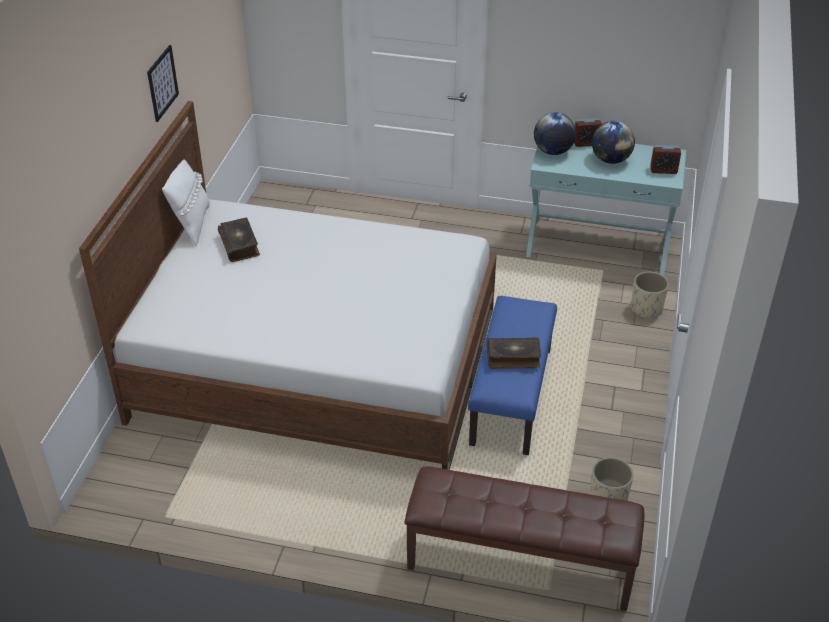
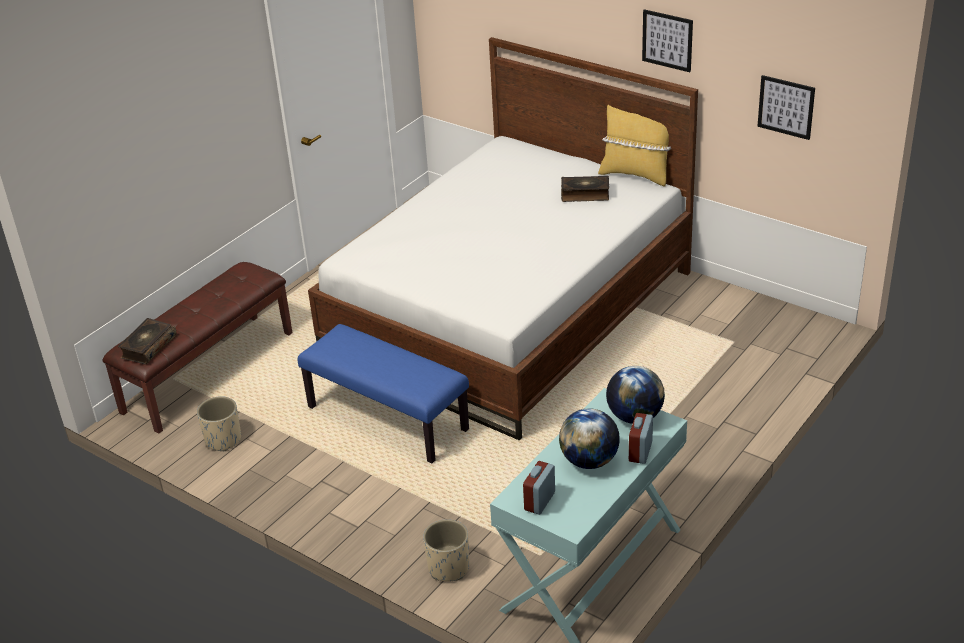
camera: 115 degrees right, 5 degrees down
white pillow [162,160,210,246] -> yellow pillow [598,105,671,186]
book [487,337,541,369] -> book moved to [118,318,176,365]
none -> picture [757,75,815,140]

